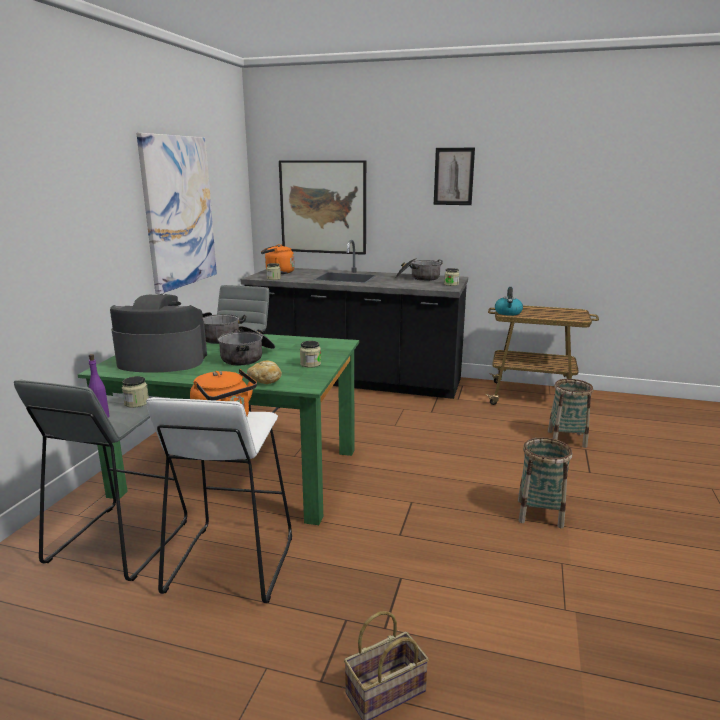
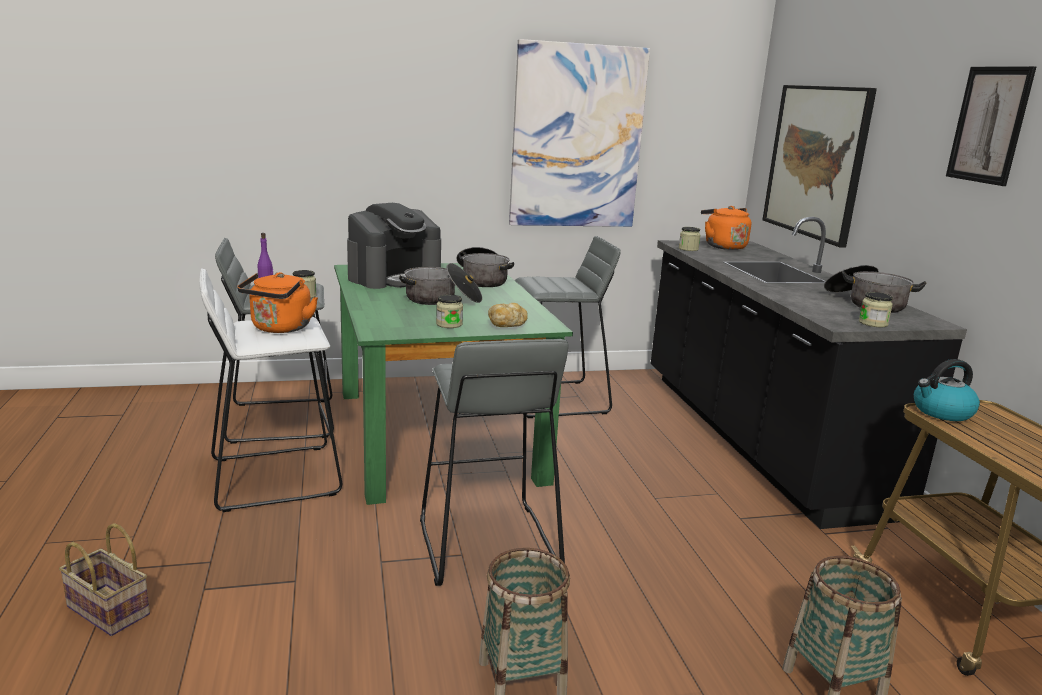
camera: 60 degrees right, 0 degrees up
coffee machine [110,294,207,372] -> coffee machine turned 75 degrees clockwise [347,203,441,289]
bread [247,361,282,384] -> bread moved to [488,303,528,327]
none -> grey stool [420,339,568,586]

